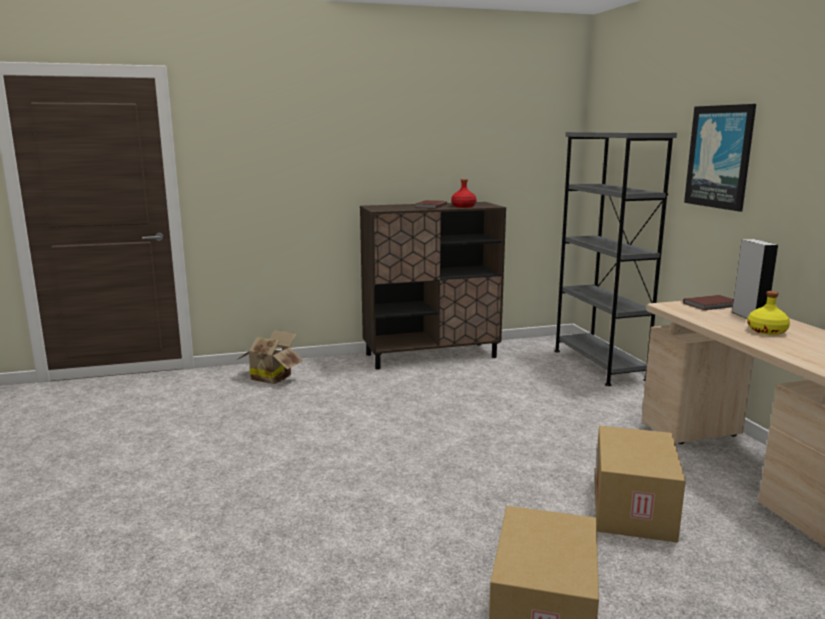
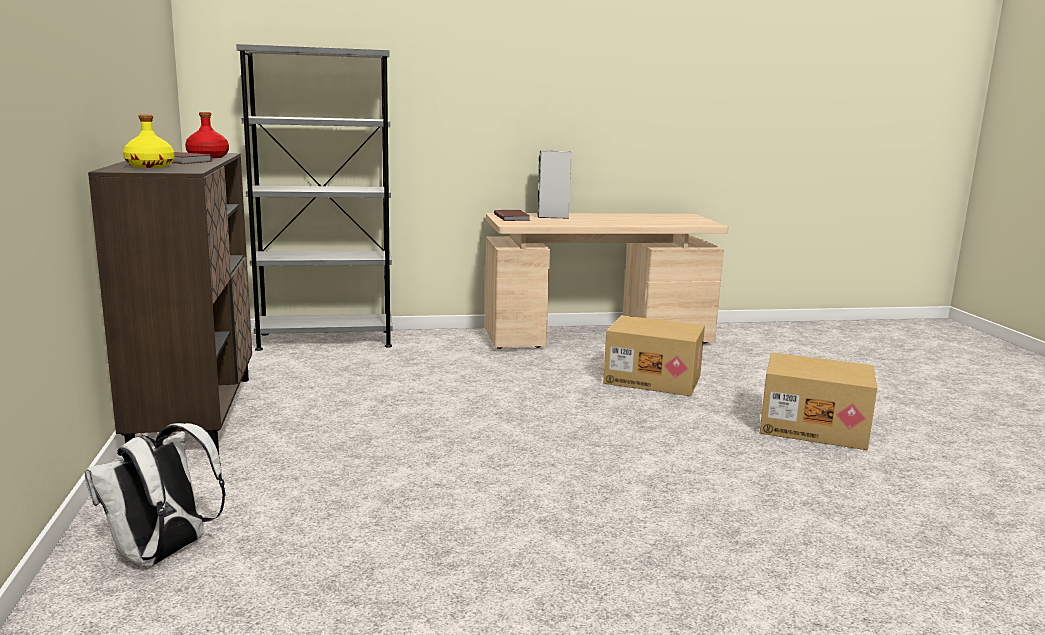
camera: 85 degrees left, 0 degrees up
cardboard box [237,330,304,384] -> white backpack [84,423,226,567]
picture [684,104,756,212] -> none
yellow bottle [747,291,790,335] -> yellow bottle moved to [123,115,175,168]

